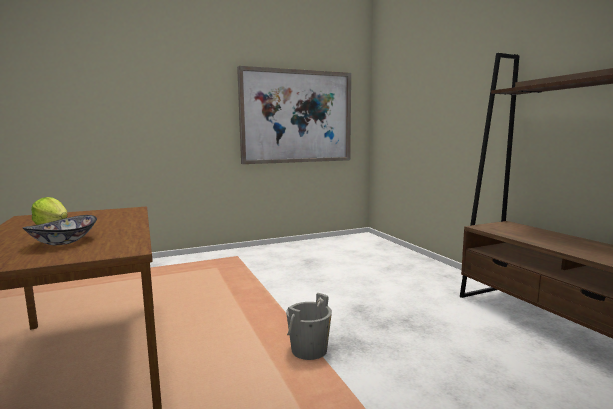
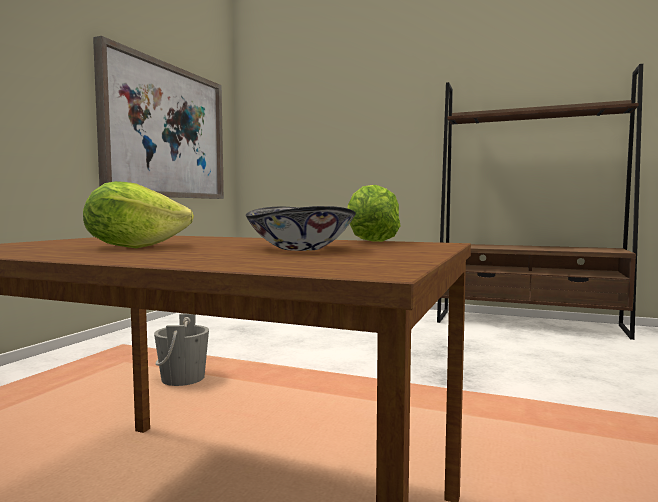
camera: 45 degrees left, 5 degrees down
grey bucket [286,293,332,360] -> grey bucket moved to [154,314,209,386]
none -> lettuce [348,185,400,242]

